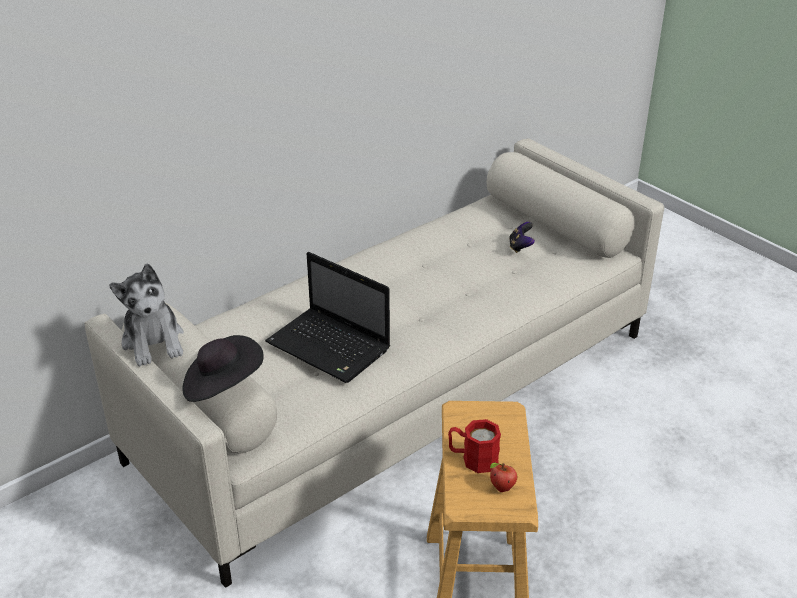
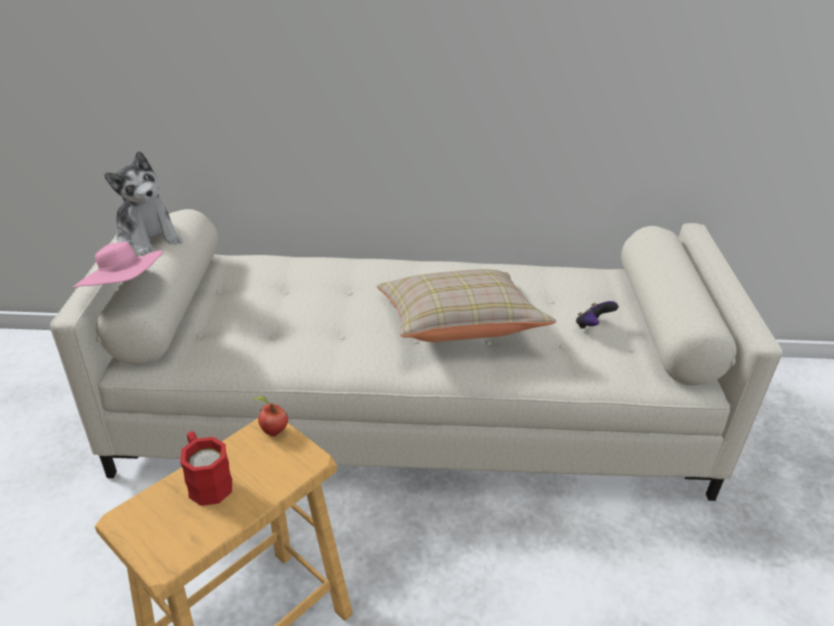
camera: 40 degrees right, 0 degrees up
plush toy [109,263,184,367] -> plush toy turned 60 degrees counterclockwise [104,151,182,256]
black hat [182,335,264,402] -> pink hat [73,242,163,288]
laptop [265,252,390,383] -> none
apple [490,462,517,492] -> apple moved to [253,396,288,436]
none -> beige pillow [377,269,556,342]

